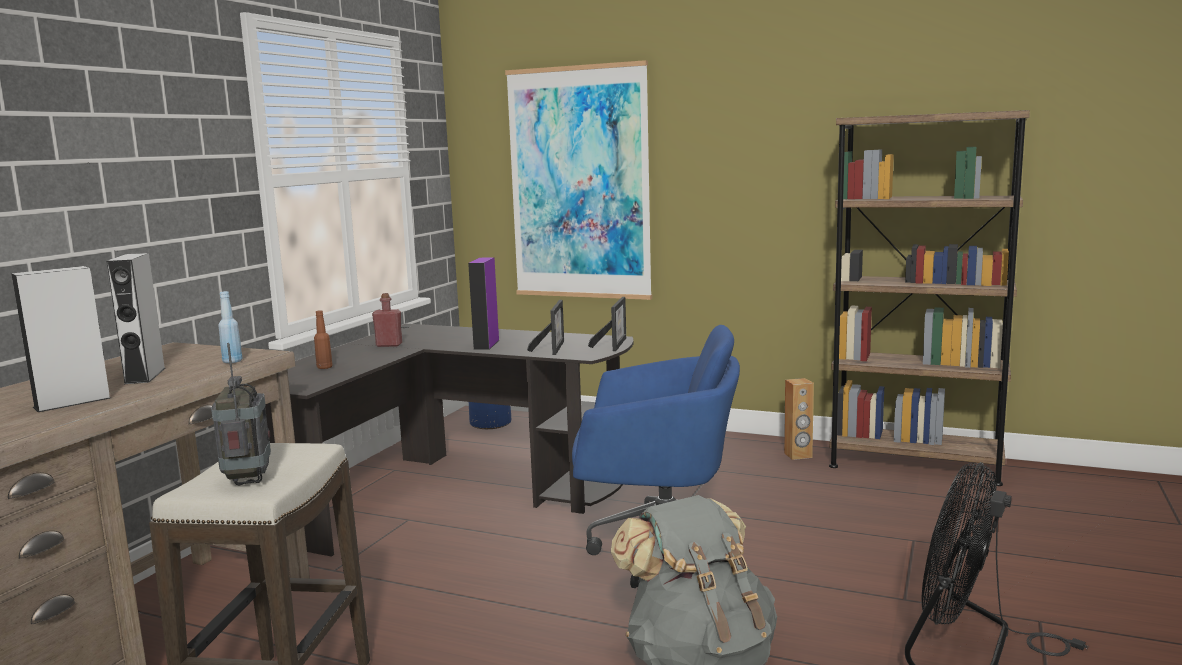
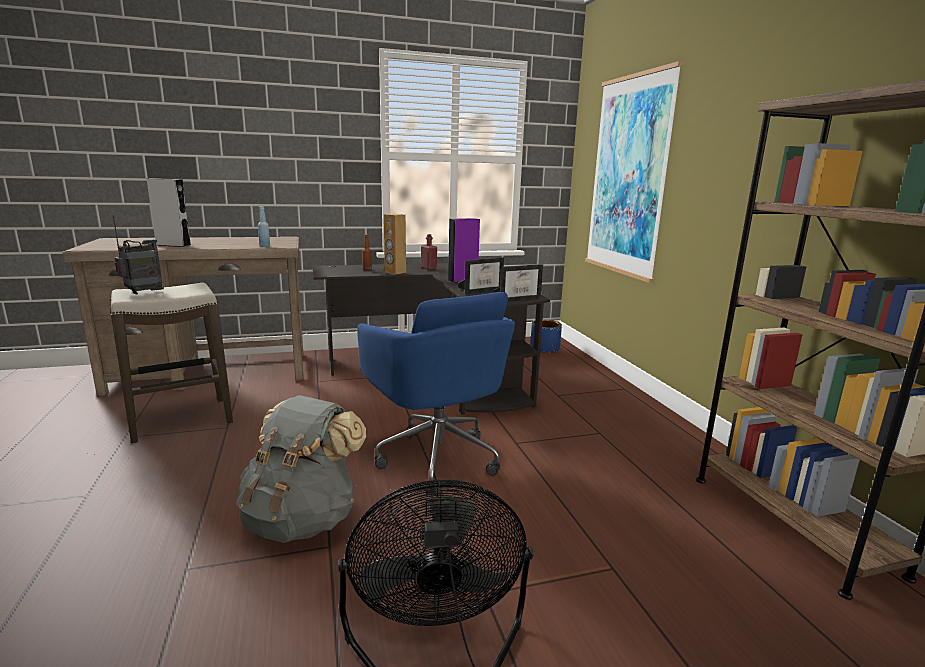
camera: 50 degrees right, 5 degrees up
grey speaker [106,253,165,384] -> none
brown speaker [784,378,814,460] -> brown speaker moved to [384,213,406,275]

